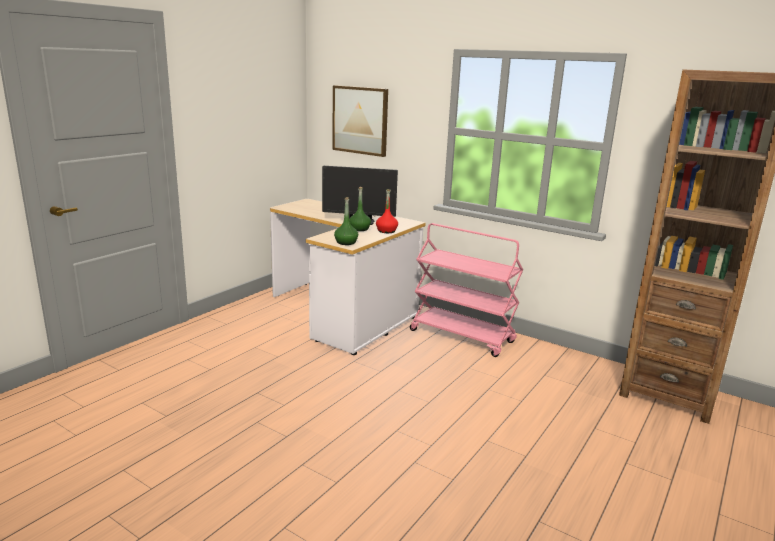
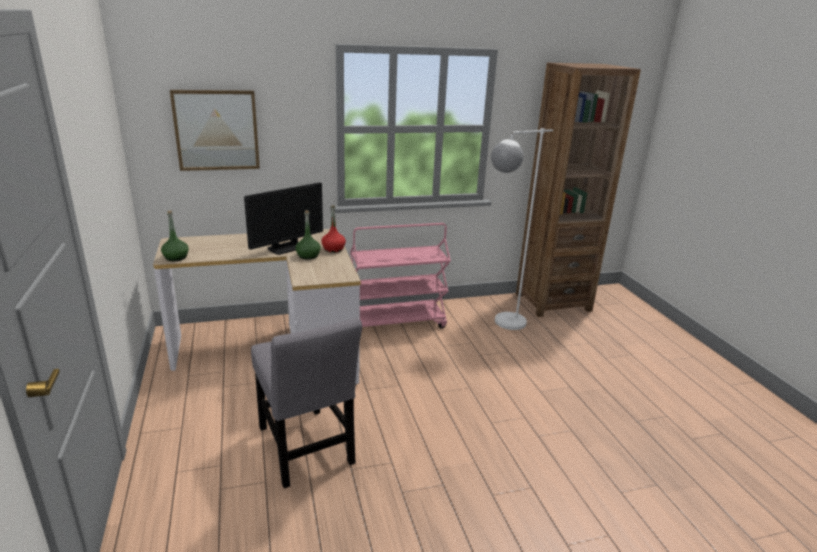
camera: 50 degrees left, 5 degrees up
green bottle [334,197,358,245] -> green bottle moved to [161,211,189,261]
none -> grey chair [251,318,362,488]
none -> white floor lamp [491,128,553,330]

